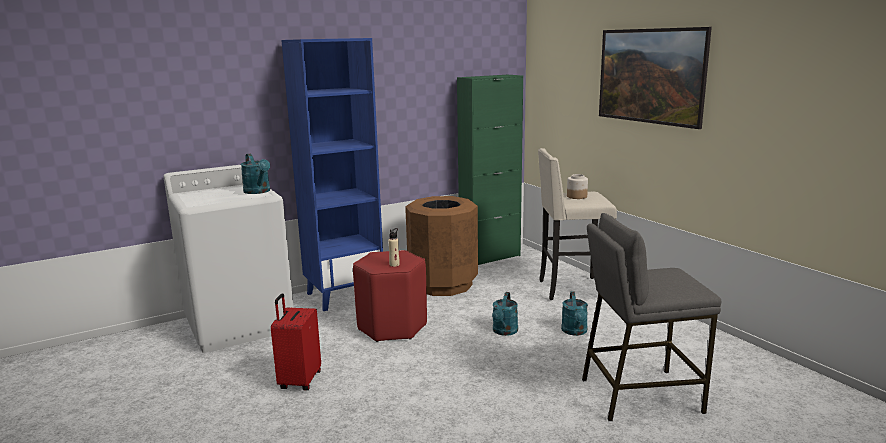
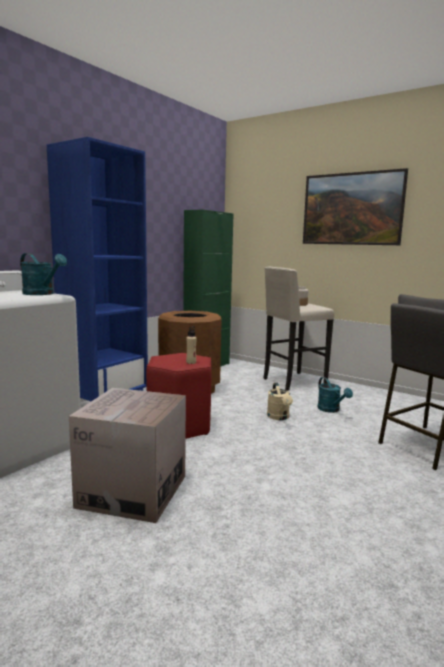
camera: 25 degrees left, 5 degrees down
red suitcase [271,293,321,390] -> cardboard box [69,388,186,523]
turquoise watering can [492,292,518,336] -> beige watering can [267,382,293,420]

